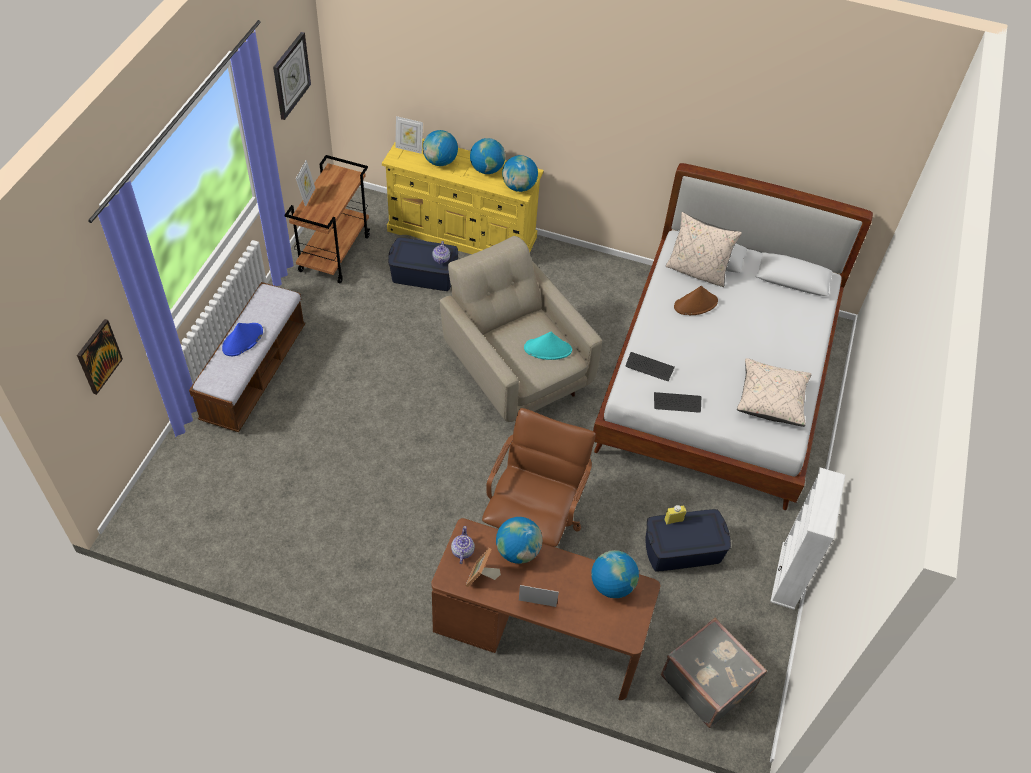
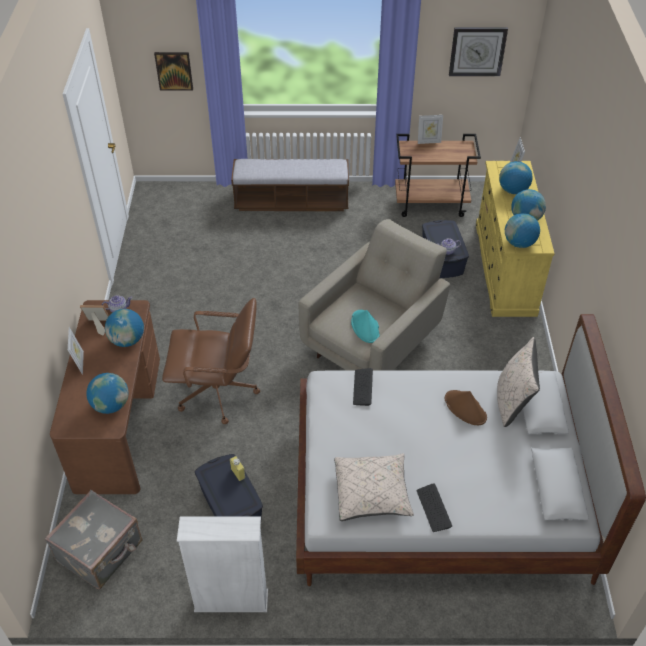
camera: 75 degrees right, 5 degrees down
blue hat [222,323,263,356] -> none
keyboard [654,392,701,413] -> keyboard moved to [417,483,452,532]

